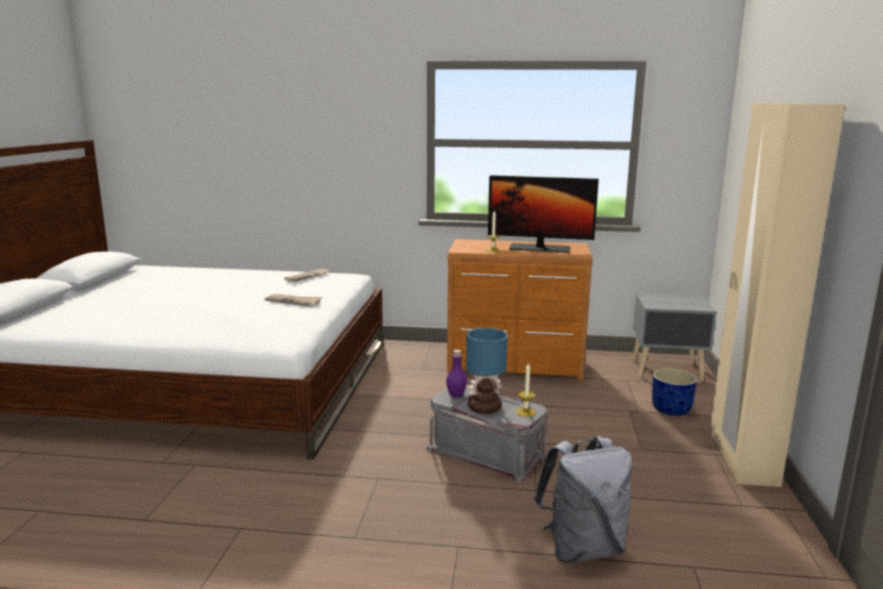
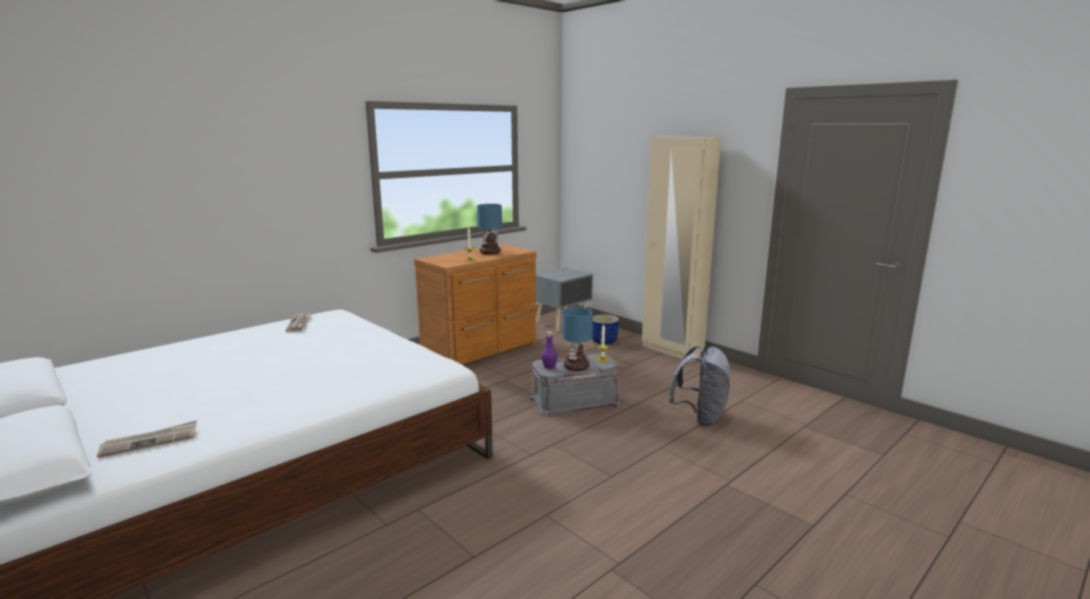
camera: 50 degrees left, 0 degrees up
newspaper [264,294,322,307] -> newspaper moved to [97,420,197,458]
monitor [488,175,599,253] -> table lamp [477,204,502,255]

